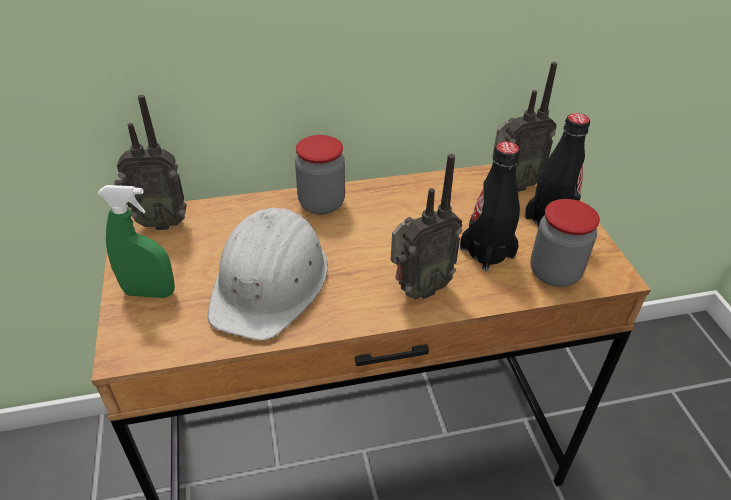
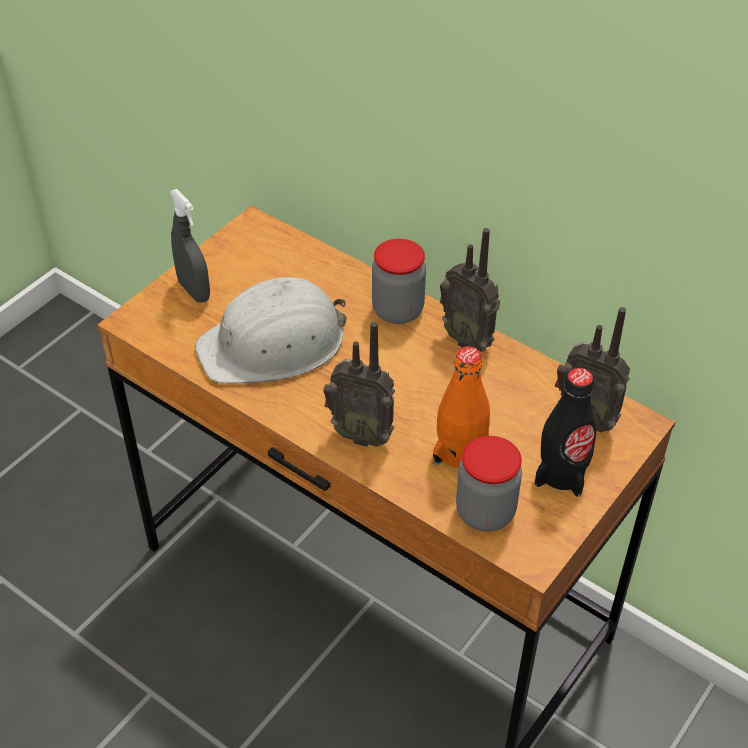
camera: 50 degrees right, 5 degrees up
green spray bottle [97,185,175,298] -> grey spray bottle [170,189,210,302]
radio [114,95,187,230] -> radio moved to [440,228,500,352]
black bottle [460,141,520,271] -> orange bottle [433,346,490,468]

